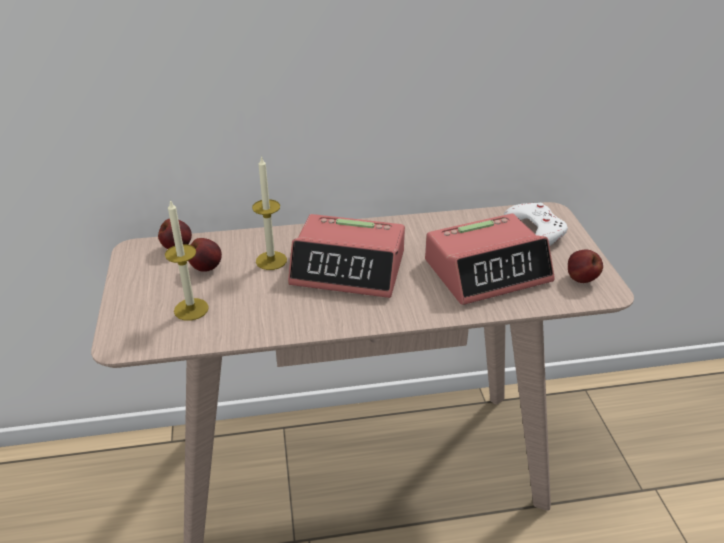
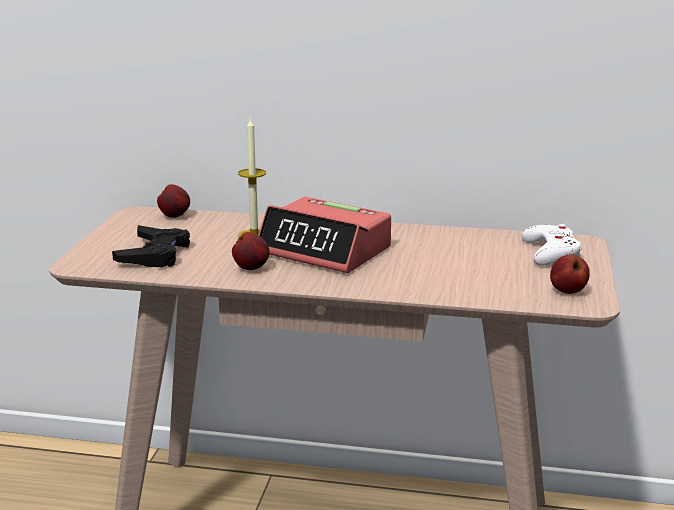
camera: 20 degrees right, 15 degrees down
candle [165,199,209,321] -> black game controller [112,225,190,267]
apple [189,238,222,272] -> apple moved to [232,232,270,270]
alarm clock [425,213,555,305] -> none

